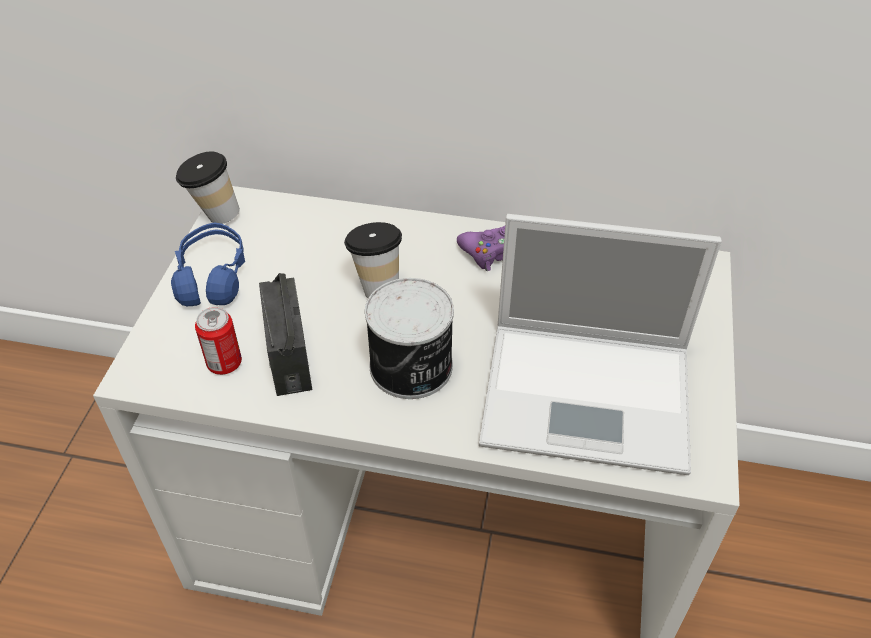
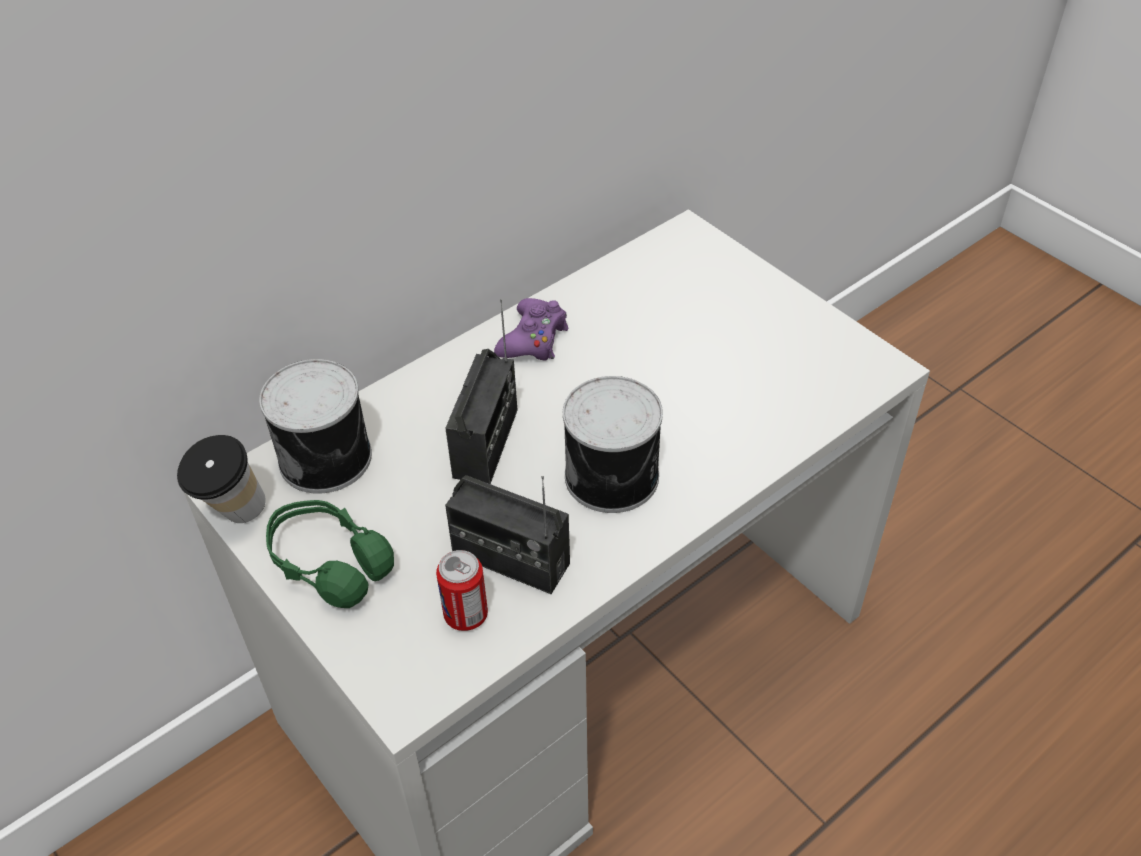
camera: 50 degrees left, 0 degrees up
blue headphones [171,222,245,306] -> green headphones [266,500,394,608]
cup [344,222,402,298] -> radio [445,299,517,484]
laptop [479,214,722,475] -> none
none -> can [259,359,372,494]

